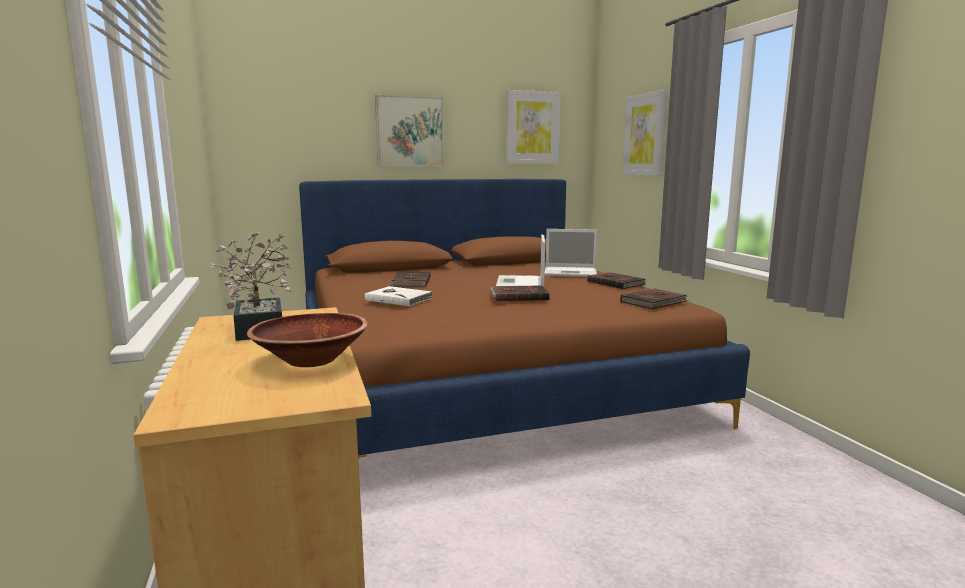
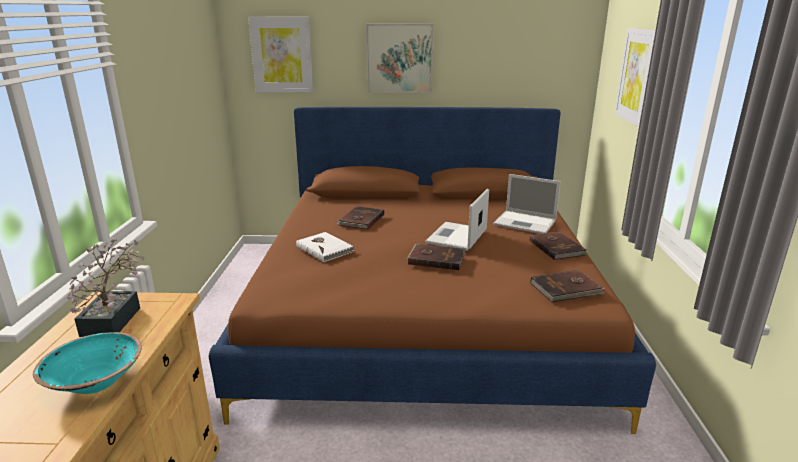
camera: 20 degrees right, 10 degrees up
brown bowl [247,313,368,367] -> turquoise bowl [33,332,142,394]
picture [506,90,561,163] -> picture moved to [248,17,313,93]

